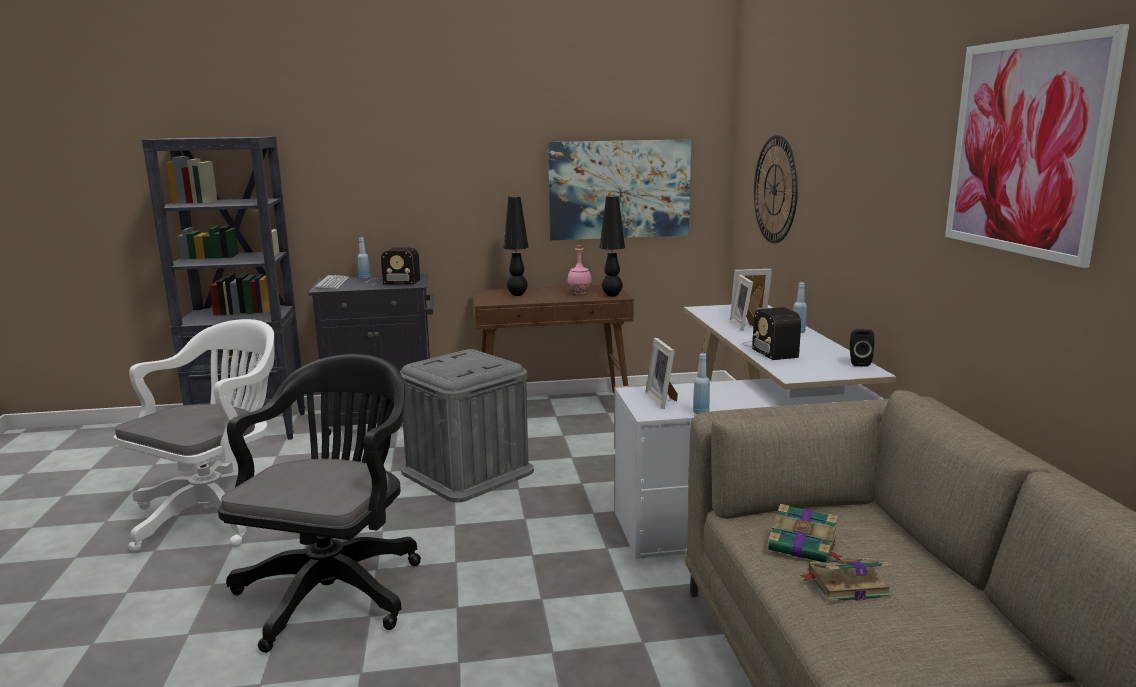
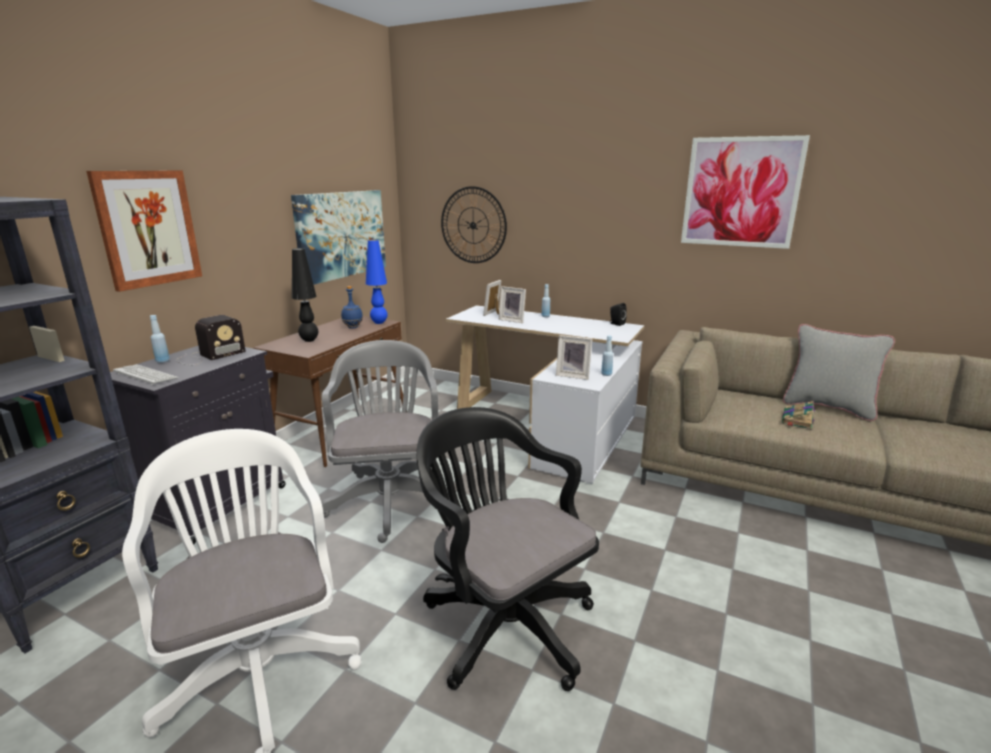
camera: 55 degrees left, 5 degrees up
grey storage box [399,349,534,502] -> grey office chair [321,340,450,543]
pink bottle [567,245,592,295] -> blue bottle [341,286,363,328]
black table lamp [600,196,625,296] -> blue table lamp [366,240,388,324]
radio [742,307,801,360] -> none
book [768,504,843,562] -> none
none -> picture [86,171,202,292]
none -> grey pillow [783,324,895,421]

